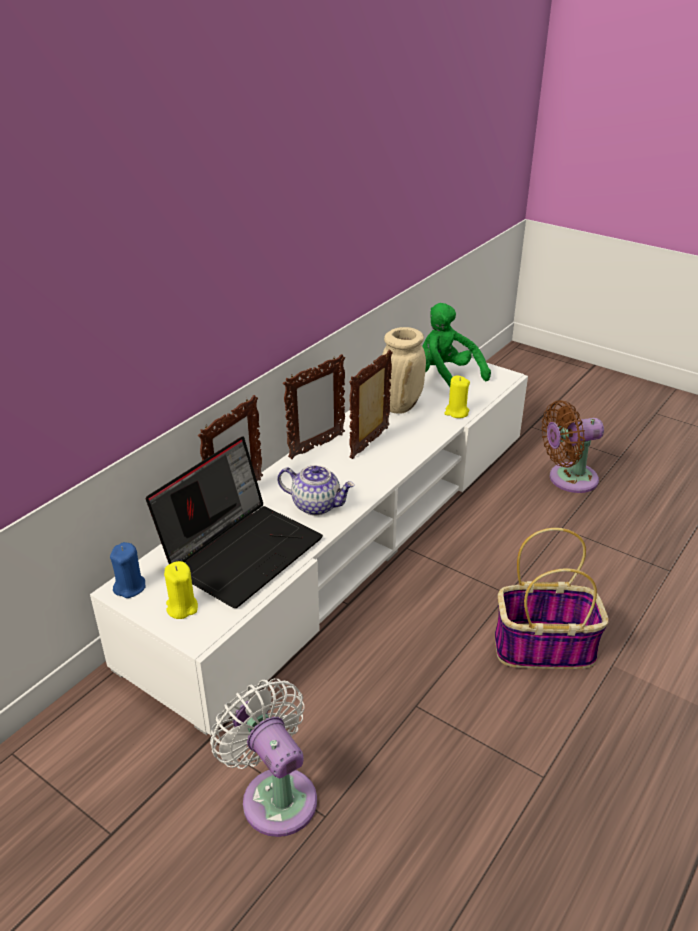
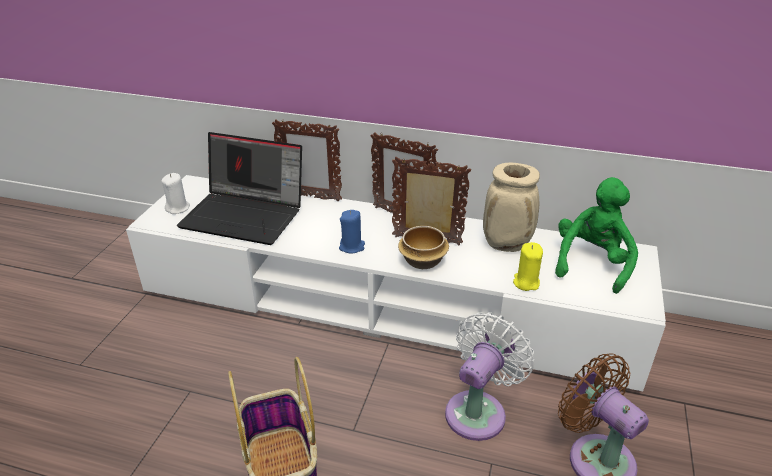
camera: 70 degrees right, 0 degrees up
blue candle [110,542,146,598] -> blue candle moved to [339,210,365,253]
yellow candle [164,561,198,619] -> white candle [161,173,190,214]
white fan [210,678,317,837] -> white fan moved to [445,312,535,441]
teapot [277,465,355,515] -> none
none -> bowl [398,226,449,269]

